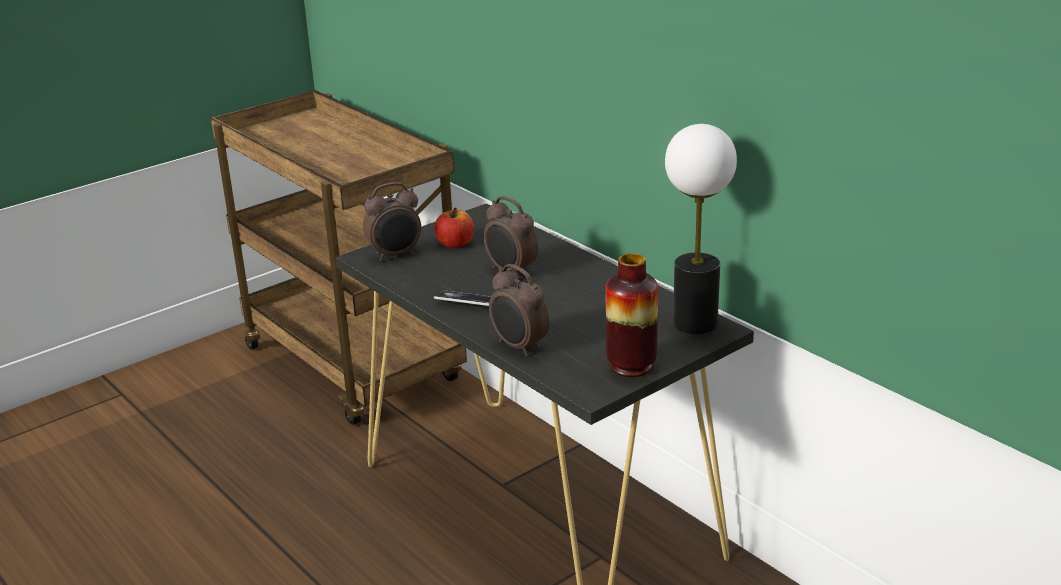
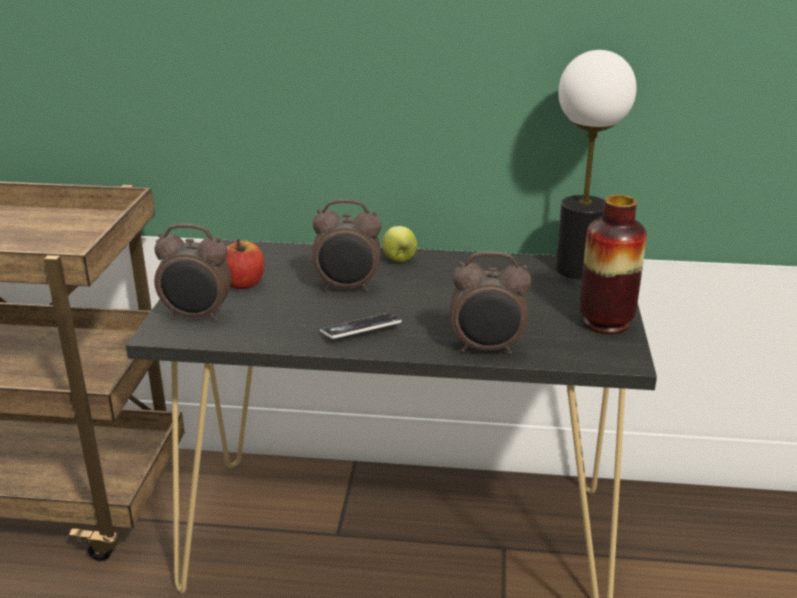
camera: 45 degrees left, 0 degrees up
alarm clock [363,182,421,261] -> alarm clock turned 75 degrees clockwise [154,224,232,322]
none -> apple [382,226,417,262]

